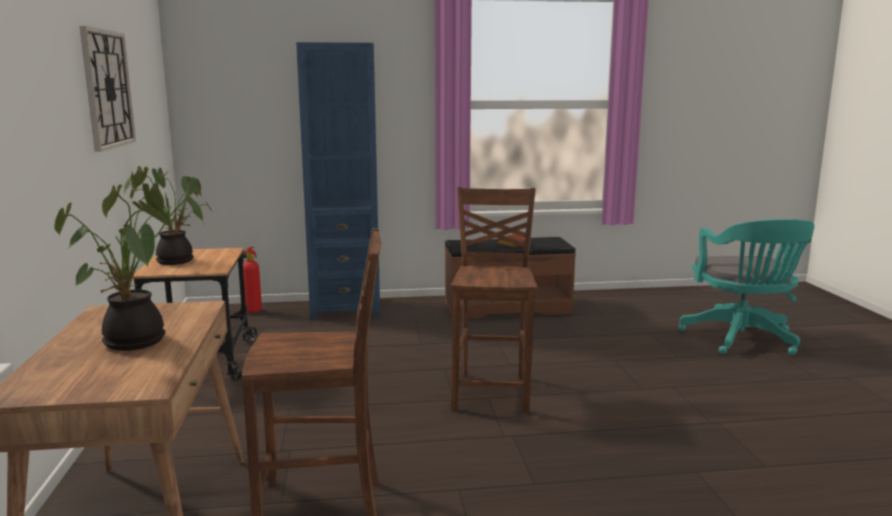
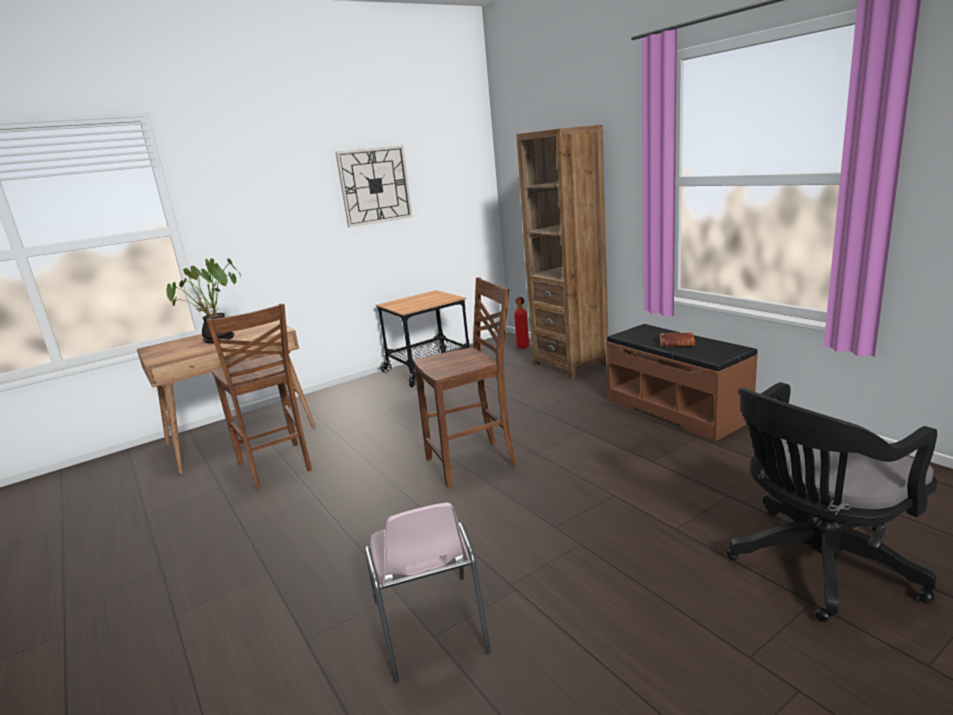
camera: 65 degrees right, 5 degrees up
potted plant [124,166,212,265] -> none
blue bookcase [296,42,380,320] -> brown bookcase [516,125,608,379]
turquoise office chair [678,219,815,355] -> black office chair [727,382,938,623]
none -> pink chair [364,502,491,683]

